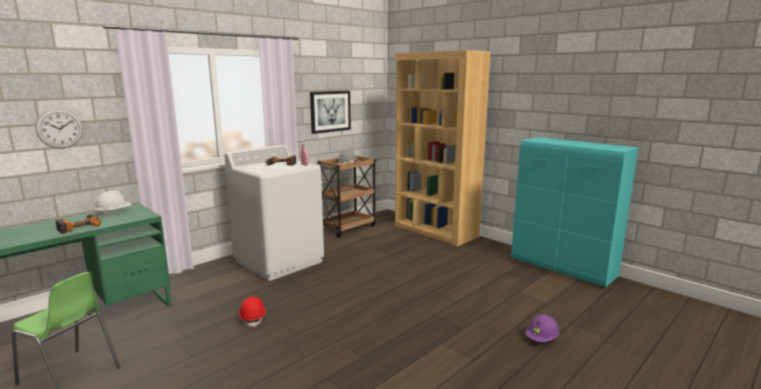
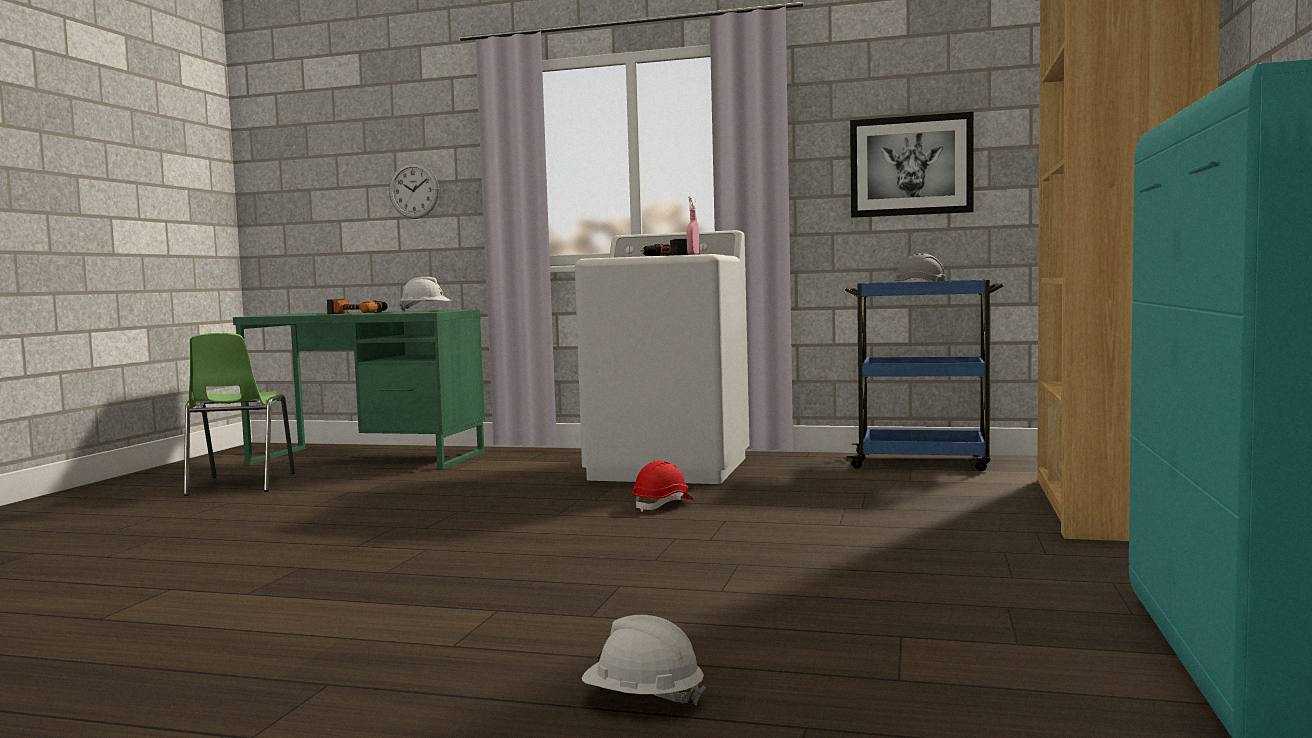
camera: 60 degrees right, 10 degrees down
red hard hat [239,297,266,327] -> red hard hat moved to [632,461,694,512]
brown cart [316,156,377,238] -> blue cart [845,279,1003,471]
purple hard hat [525,314,559,342] -> white hard hat [582,615,706,706]

